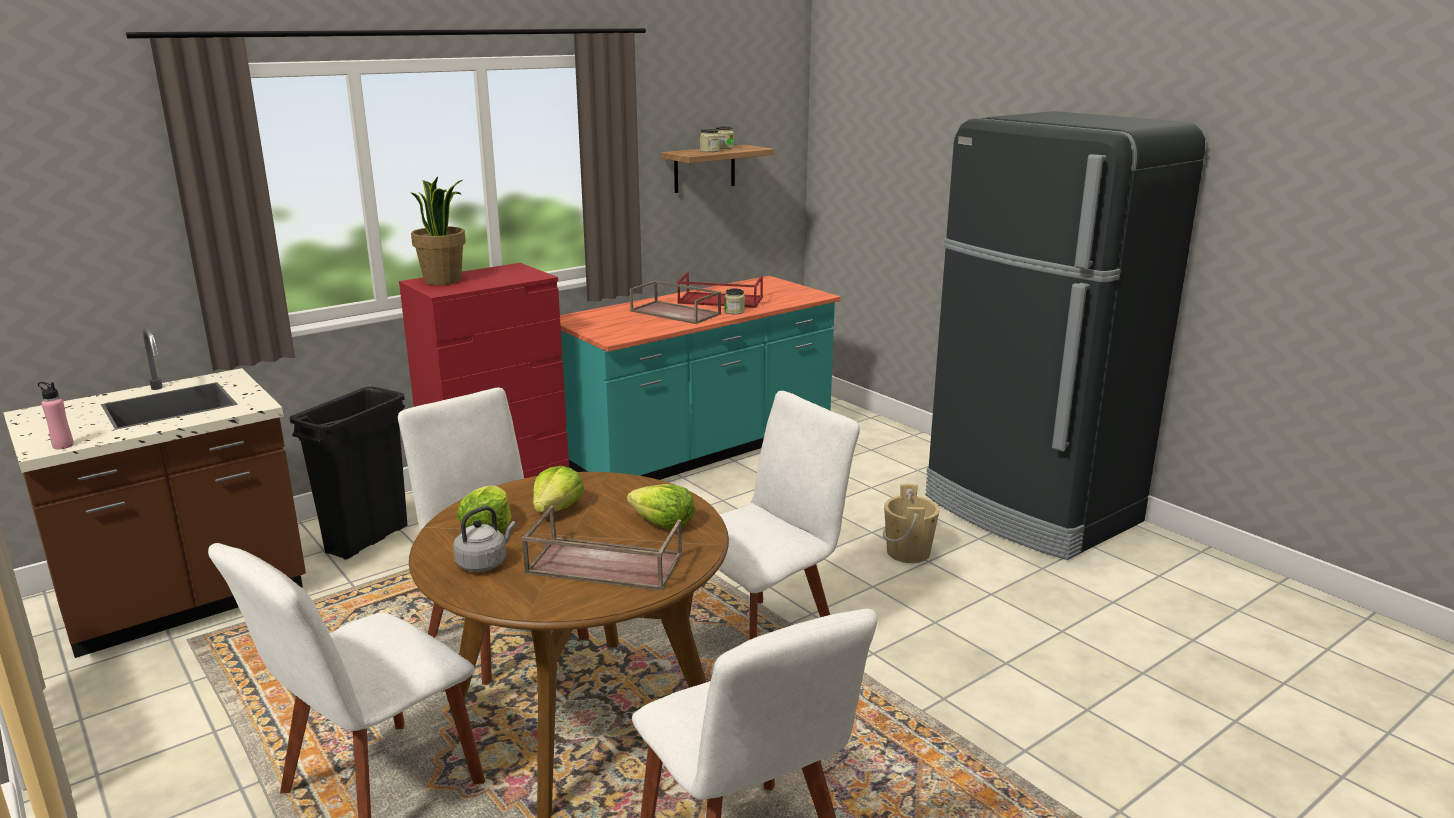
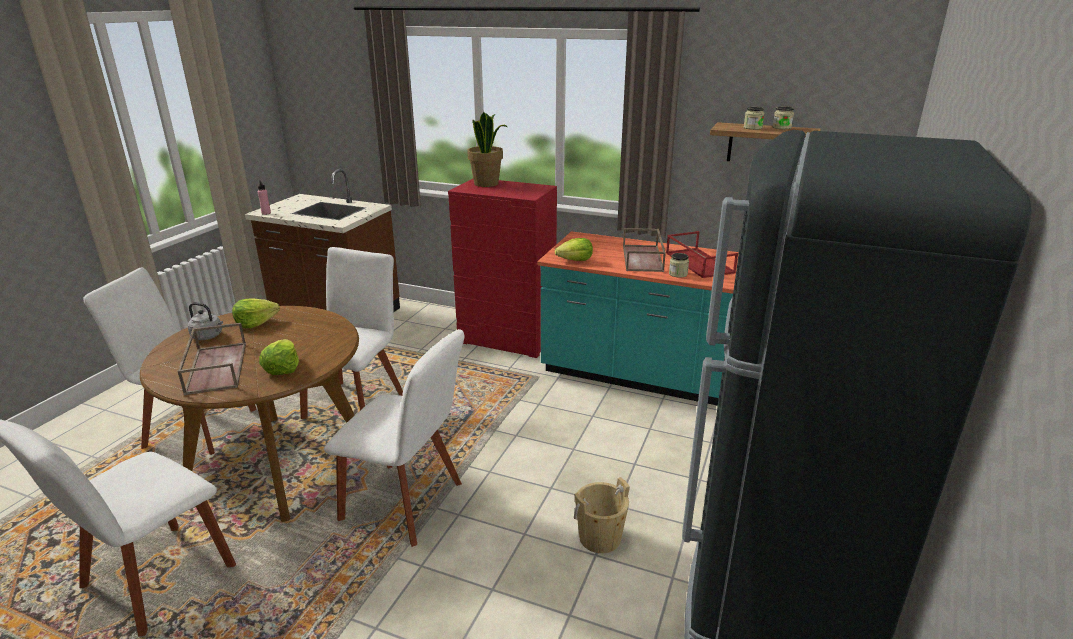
camera: 60 degrees right, 5 degrees up
black trash can [290,387,407,560] -> none
lettuce [533,466,584,513] -> lettuce moved to [555,238,593,261]

